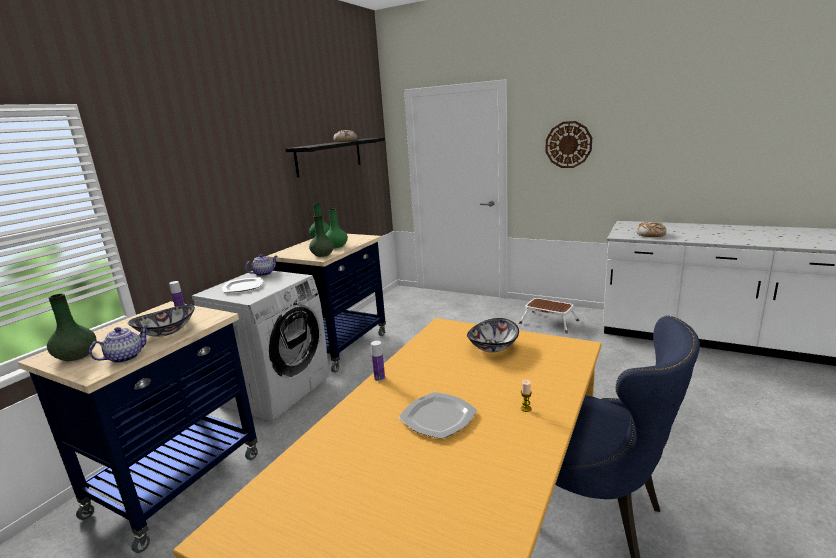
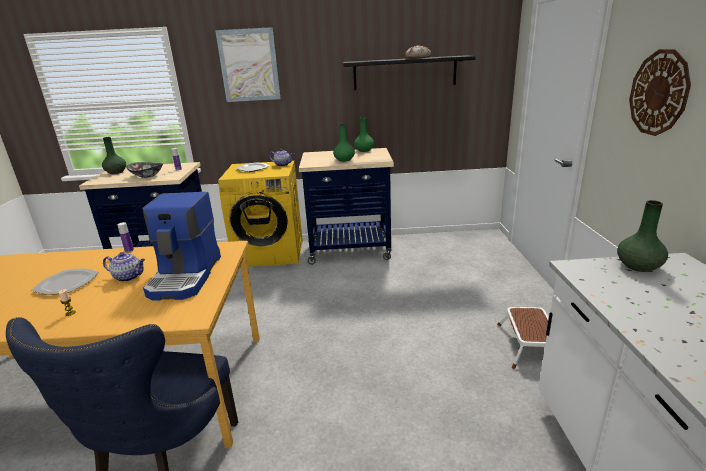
camera: 60 degrees right, 5 degrees up
teapot [89,325,148,363] -> teapot moved to [103,252,145,282]
white washing machine [192,271,328,421] -> yellow washing machine [218,161,303,267]
green vase [309,215,334,257] -> green vase moved to [617,200,668,272]
bowl [467,318,519,352] -> coffee machine [143,192,221,301]
bread [637,222,667,237] -> none
none -> picture [215,27,280,102]

